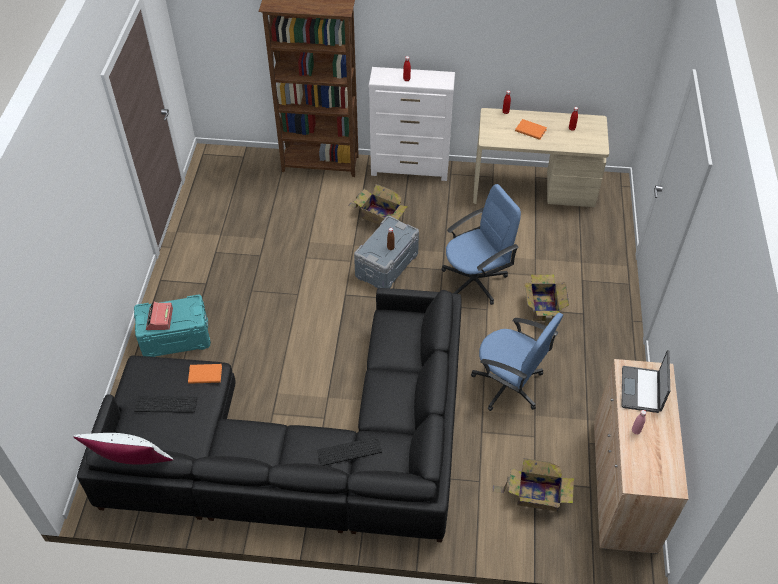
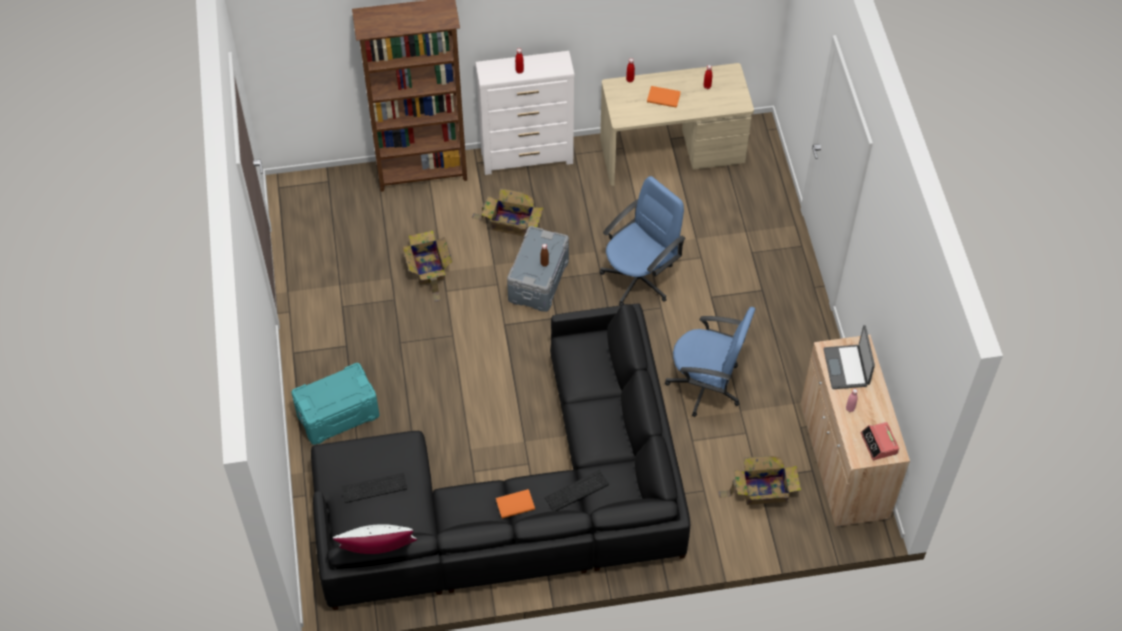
camera: 15 degrees left, 5 degrees up
alarm clock [146,302,173,330] -> alarm clock moved to [861,422,899,460]
orange book [188,364,222,384] -> orange book moved to [496,489,535,519]
cardboard box [524,274,569,331] -> cardboard box moved to [402,230,452,302]

